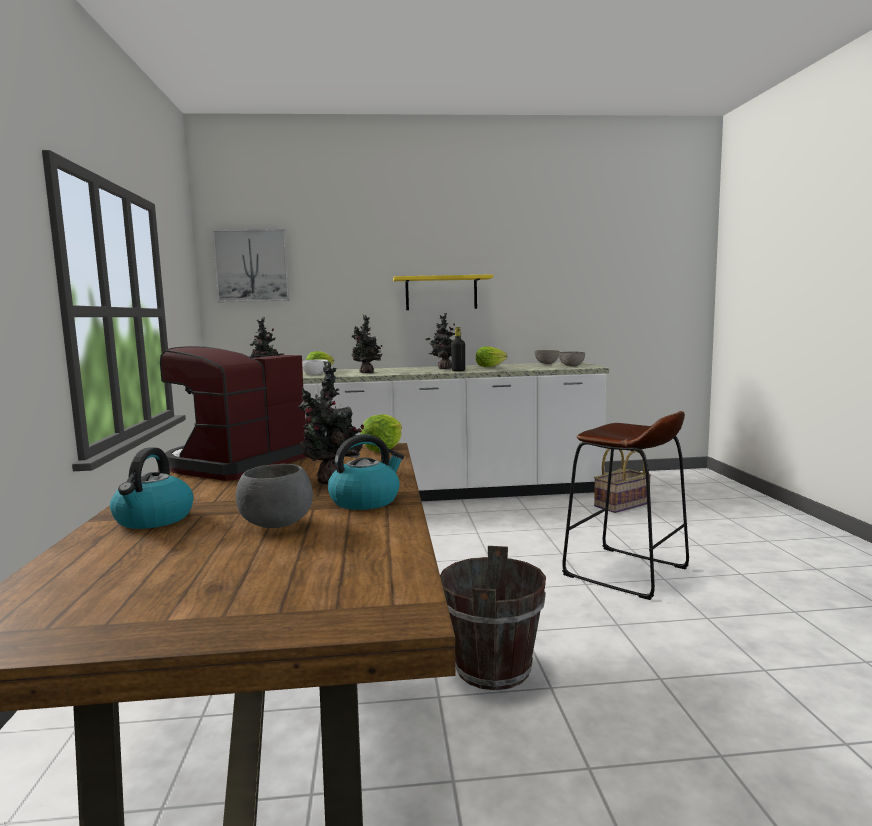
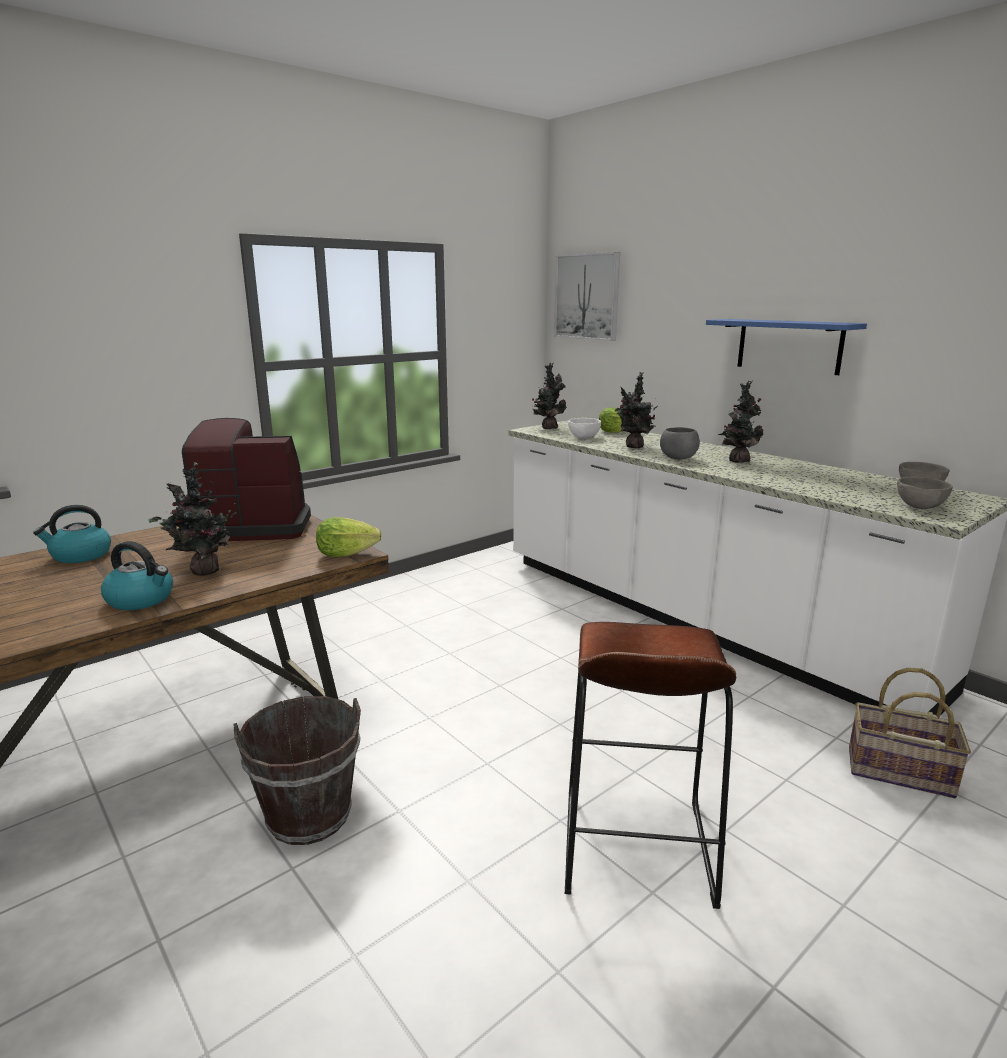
camera: 55 degrees right, 10 degrees up
grey bowl [236,464,313,528] -> grey bowl moved to [660,427,700,460]
yellow shelf [393,274,493,310] -> blue shelf [706,319,867,375]
black bottle [451,327,465,372] -> none
lettuce [476,347,507,367] -> none

